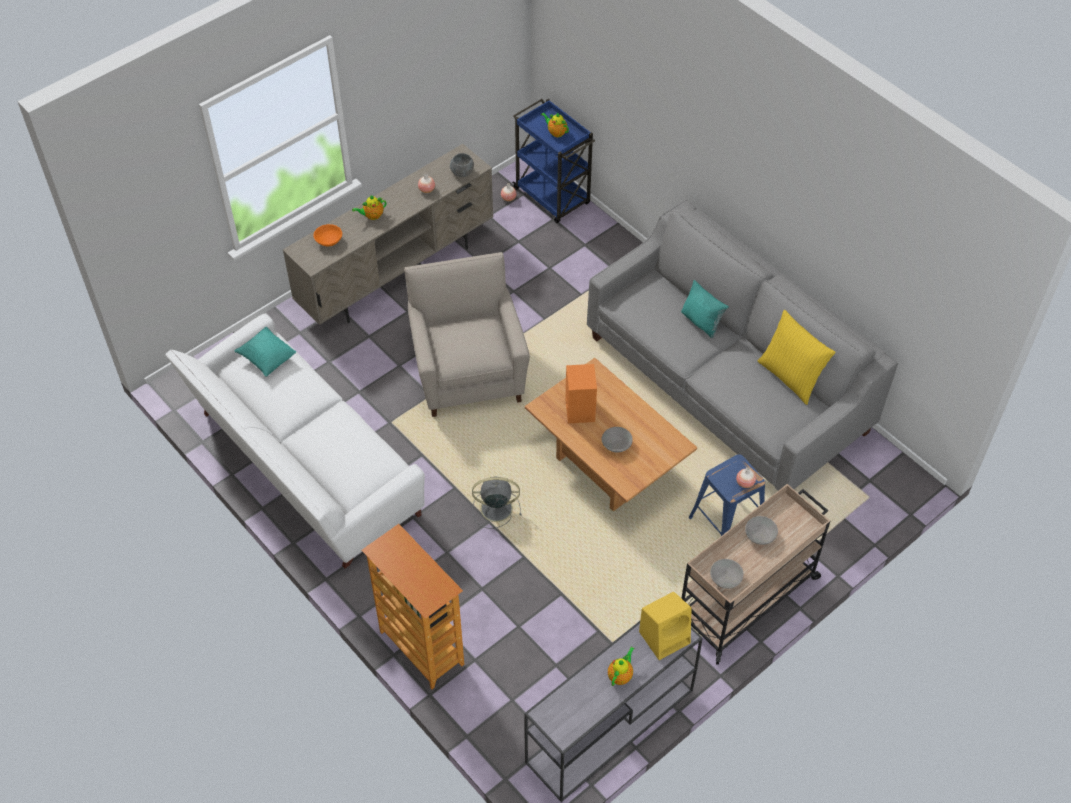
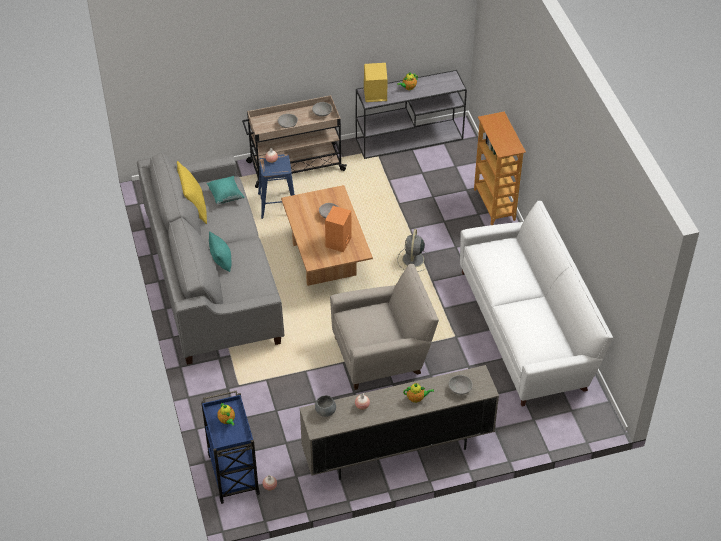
camera: 155 degrees left, 5 degrees down
turquoise pillow [234,327,296,377] -> turquoise pillow moved to [207,176,245,204]
orange bowl [314,224,342,246] -> grey bowl [448,375,473,395]
beige armchair [404,252,530,417] -> beige armchair turned 120 degrees counterclockwise [330,264,439,390]
grey fan [472,476,522,529] -> grey fan turned 75 degrees clockwise [397,229,429,272]

